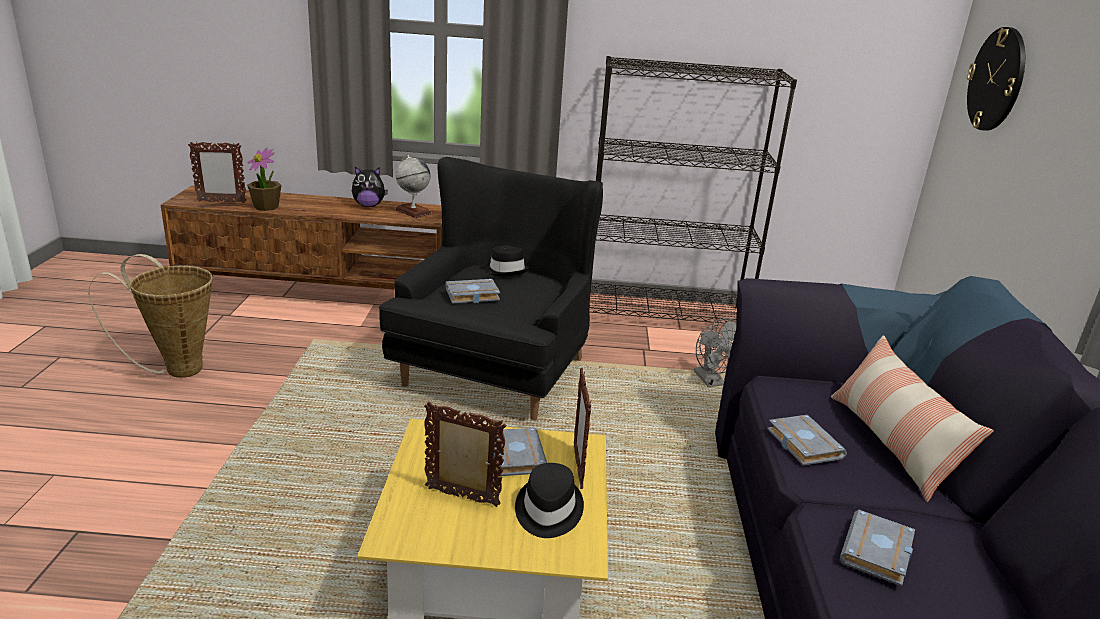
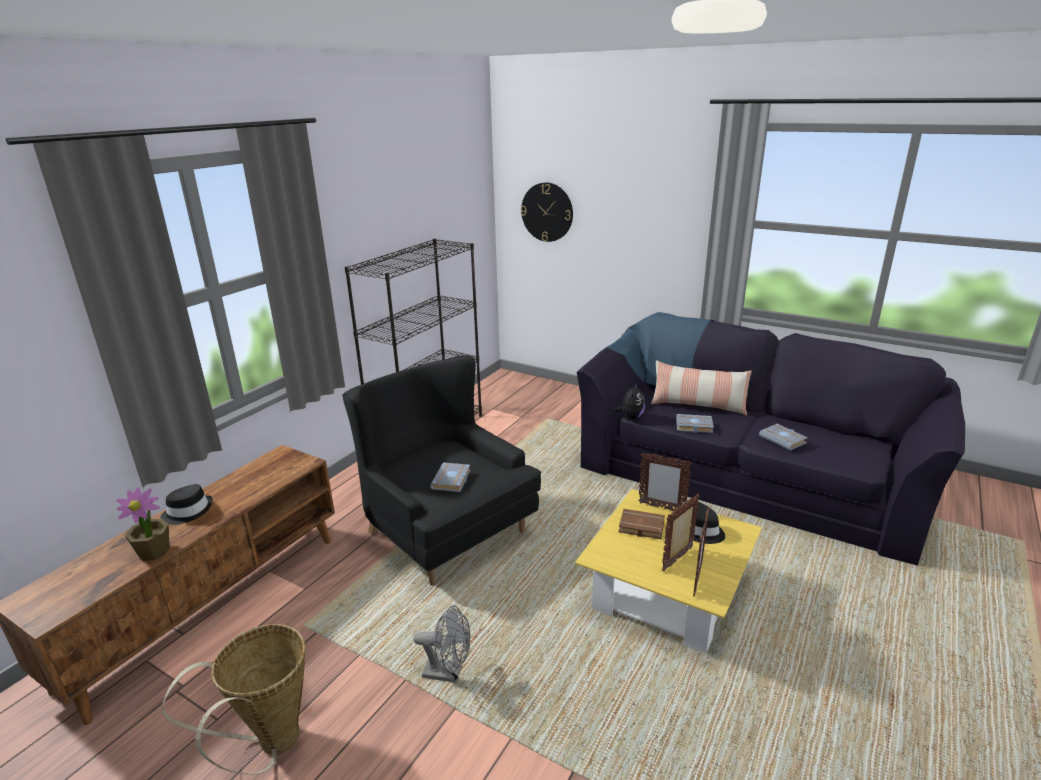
camera: 60 degrees left, 0 degrees up
picture frame [188,142,247,203] -> picture frame moved to [693,507,709,597]
plush toy [352,167,388,207] -> plush toy moved to [614,382,645,419]
globe [395,155,432,218] -> none
black hat [483,245,530,276] -> black hat moved to [160,484,213,525]
grey book [494,428,547,476] -> brown book [619,509,665,539]
grey fan [694,318,737,387] -> grey fan moved to [413,605,471,683]

